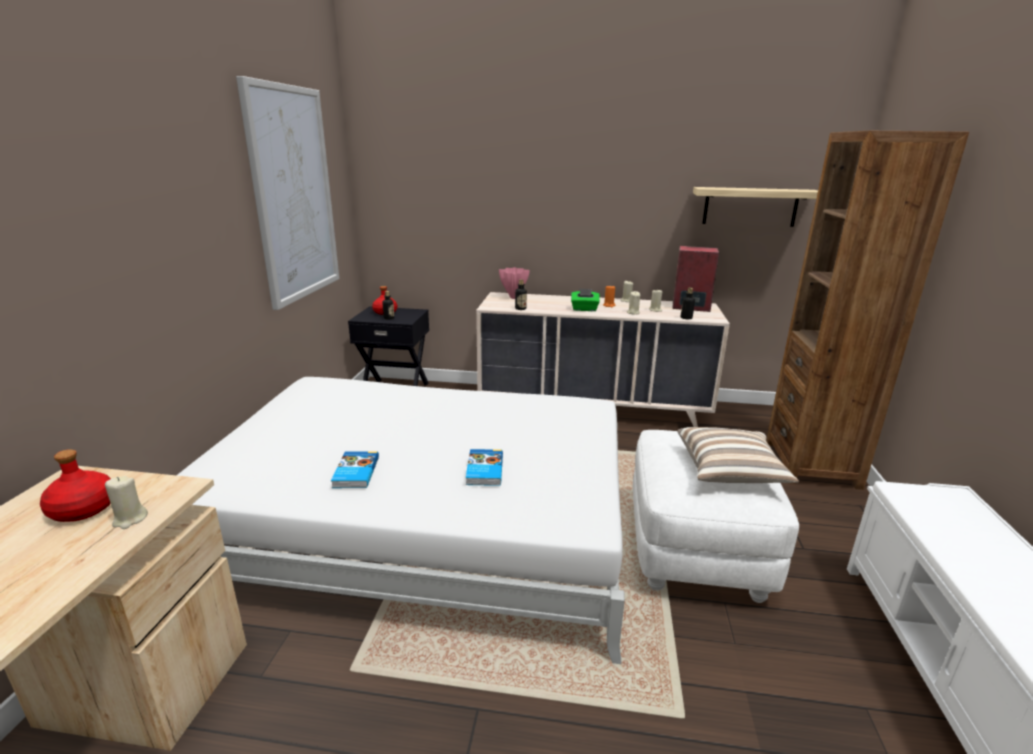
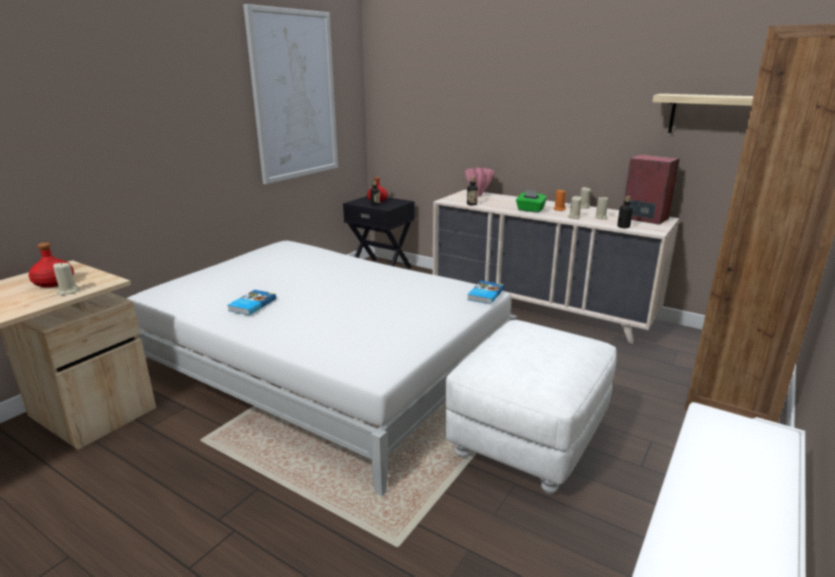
camera: 25 degrees right, 0 degrees up
book [466,449,503,486] -> book moved to [467,281,504,304]
pillow [677,427,799,483] -> none

